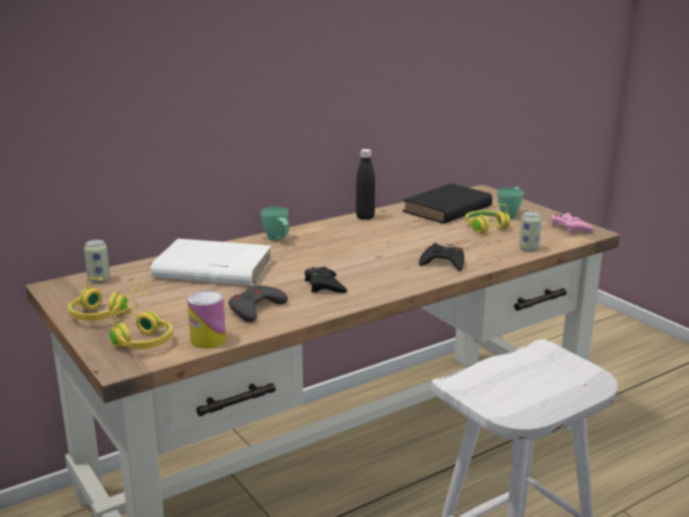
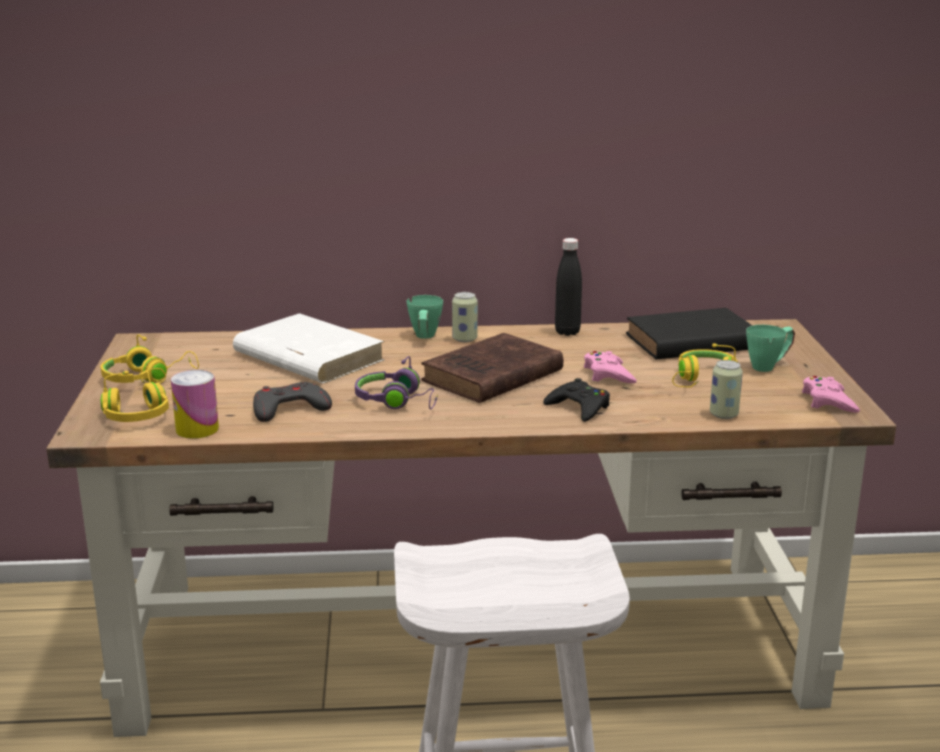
camera: 30 degrees right, 0 degrees up
can [84,239,110,283] -> can moved to [452,292,478,342]
black game controller [305,267,347,293] -> purple headphones [355,356,438,410]
none -> brown book [421,333,563,403]
none -> pink game controller [584,351,637,383]

